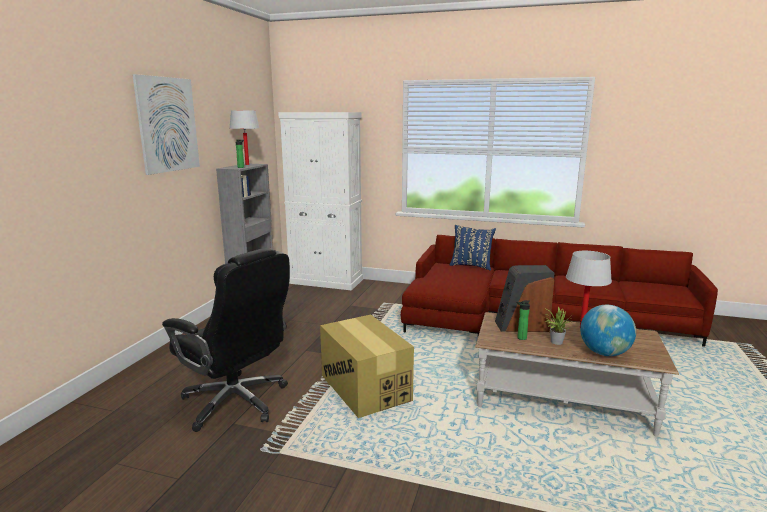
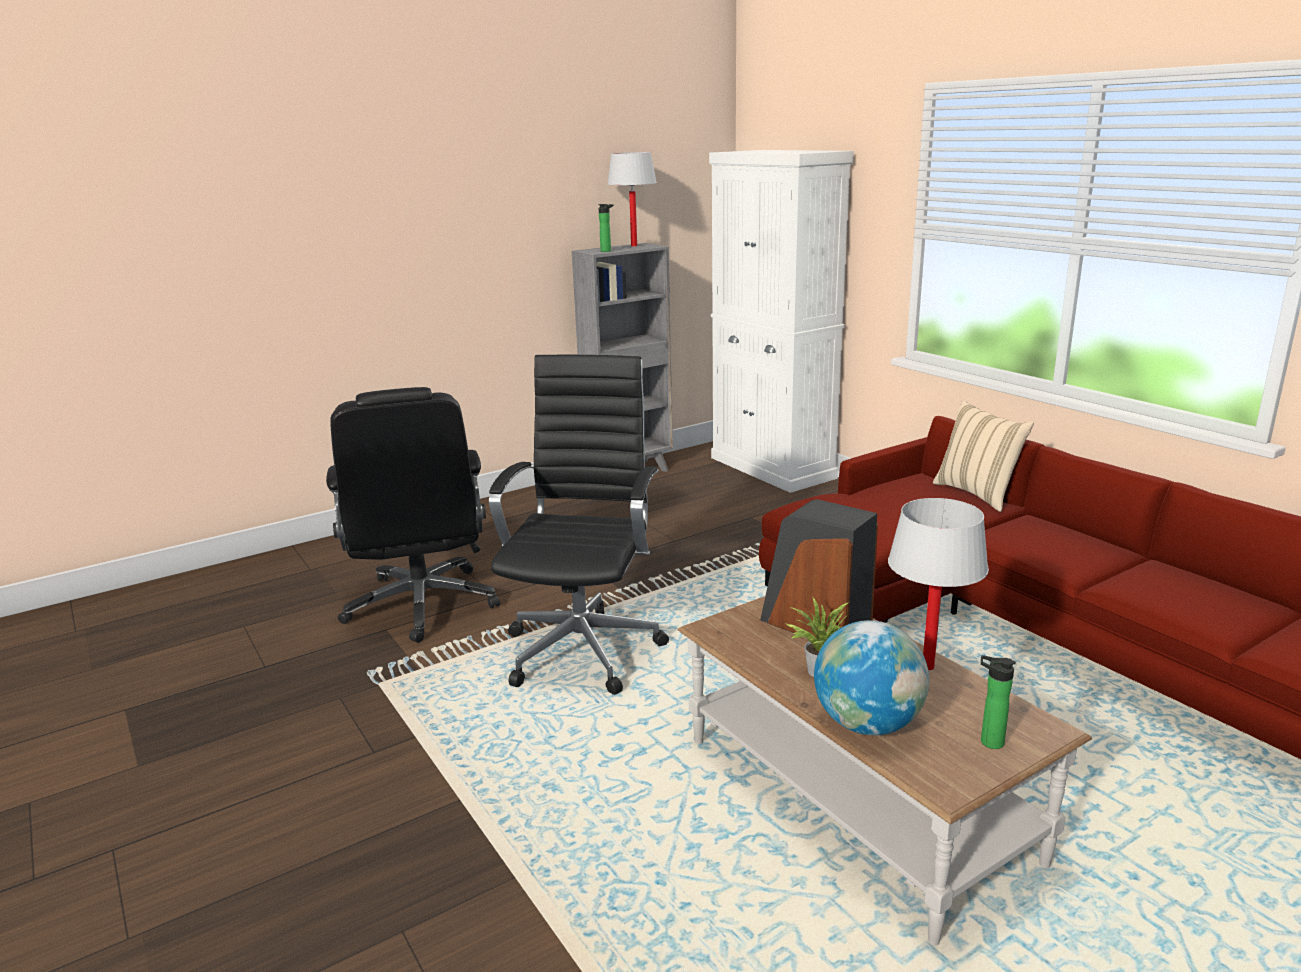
camera: 40 degrees right, 5 degrees up
picture [132,74,200,175] -> none
cardboard box [320,315,414,418] -> black office chair [489,355,669,695]
blue pillow [449,225,496,271] -> beige pillow [933,401,1034,512]
bottle [516,300,530,340] -> bottle moved to [981,655,1016,749]

